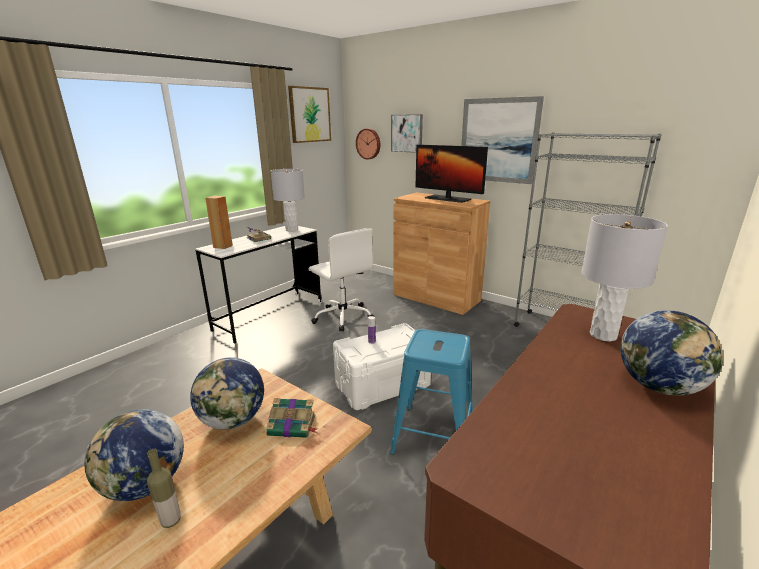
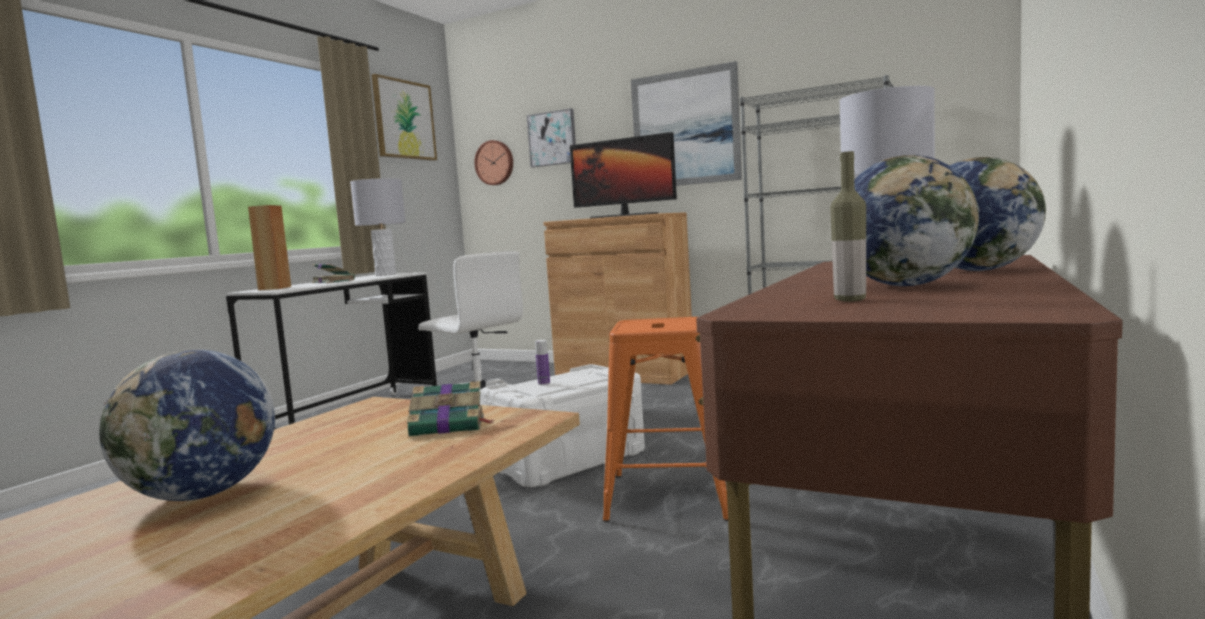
camera: 10 degrees left, 15 degrees down
bottle [147,449,181,528] -> bottle moved to [830,151,866,302]
globe [190,357,264,430] -> globe moved to [854,155,980,286]
blue stool [390,329,473,455] -> orange stool [603,317,728,522]

